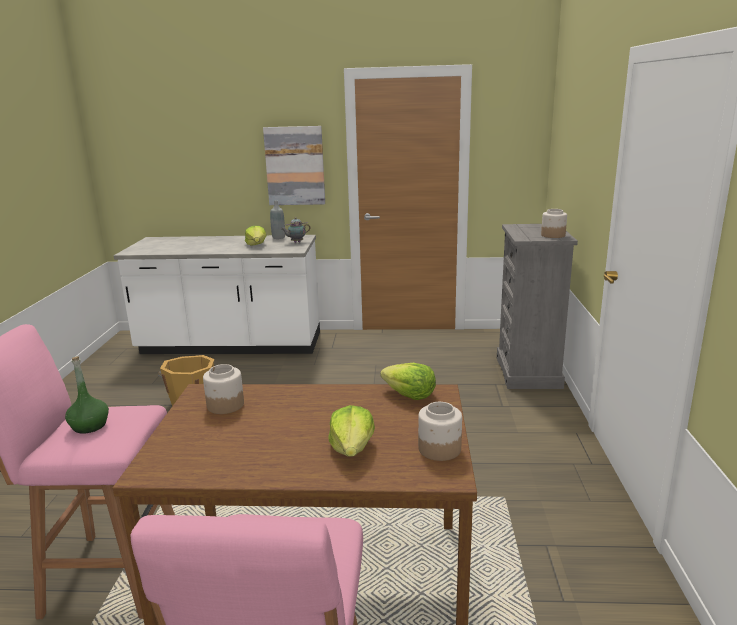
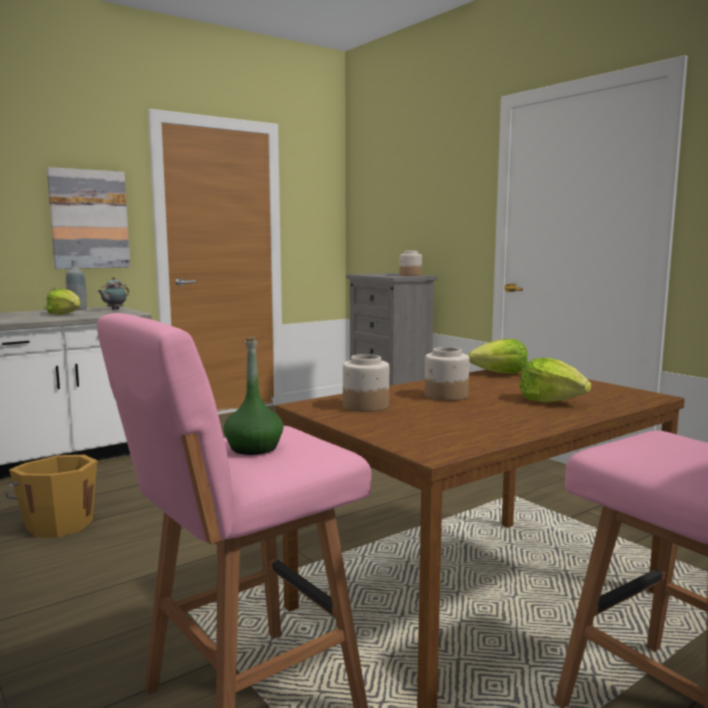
camera: 40 degrees left, 10 degrees down
jar [418,402,462,461] -> jar moved to [425,347,469,401]

